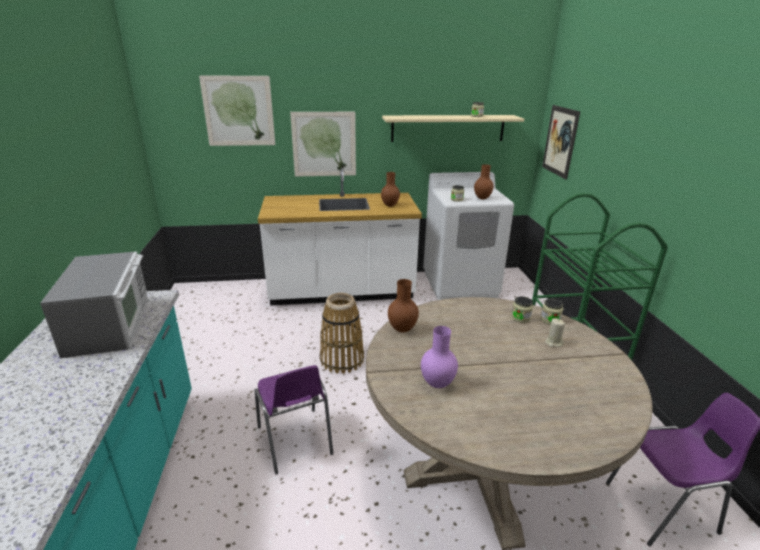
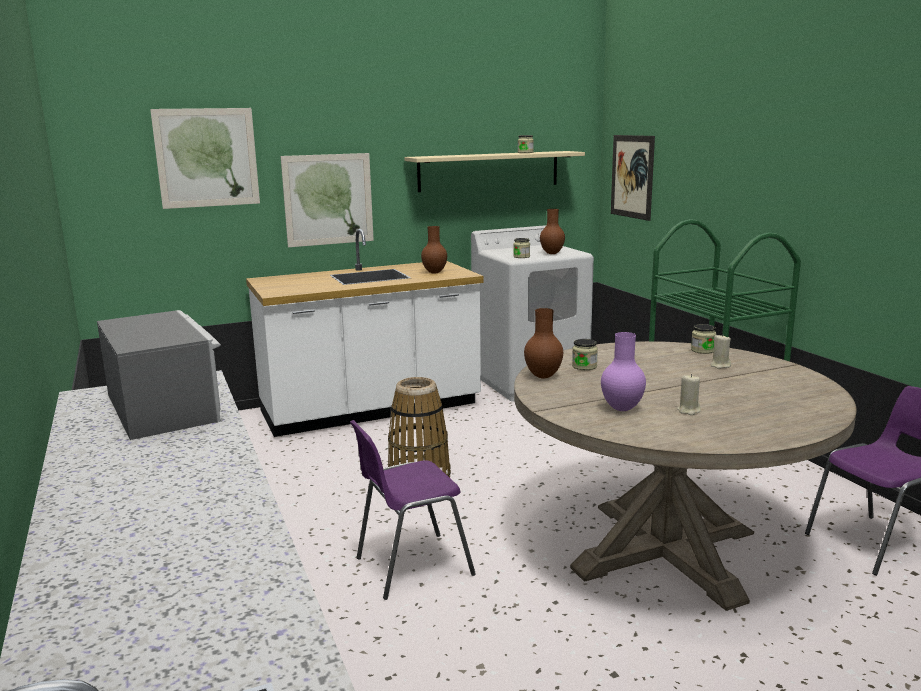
camera: 15 degrees left, 10 degrees down
purple chair [254,365,333,474] -> purple chair turned 105 degrees clockwise [350,420,476,600]
jar [511,297,533,323] -> jar moved to [572,339,598,370]
none -> beige candle [677,374,701,415]

